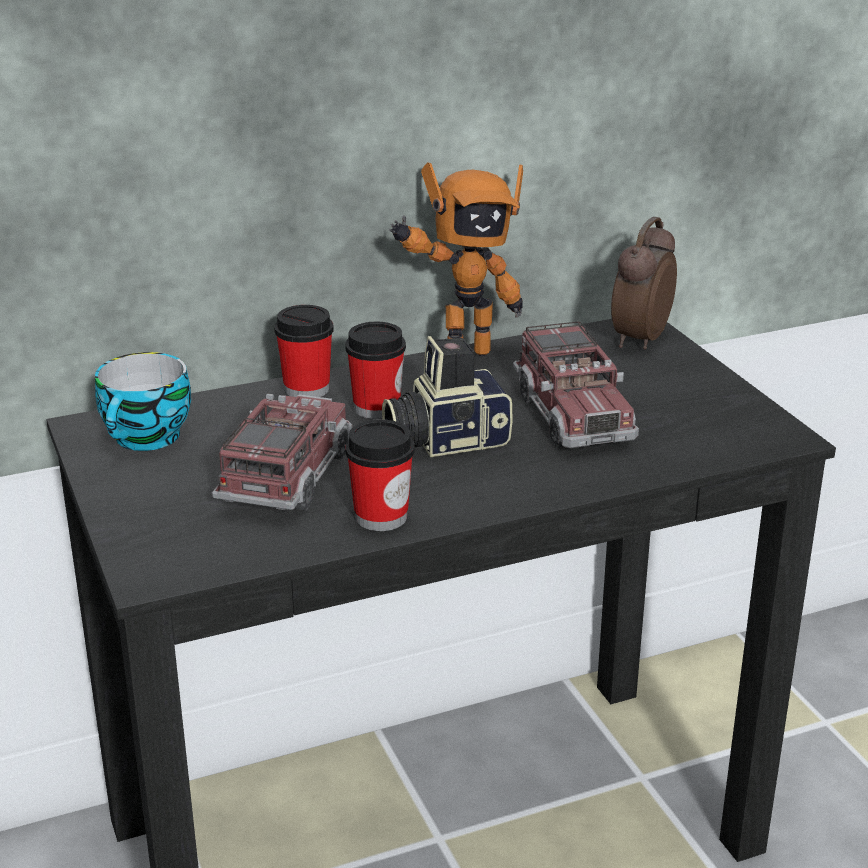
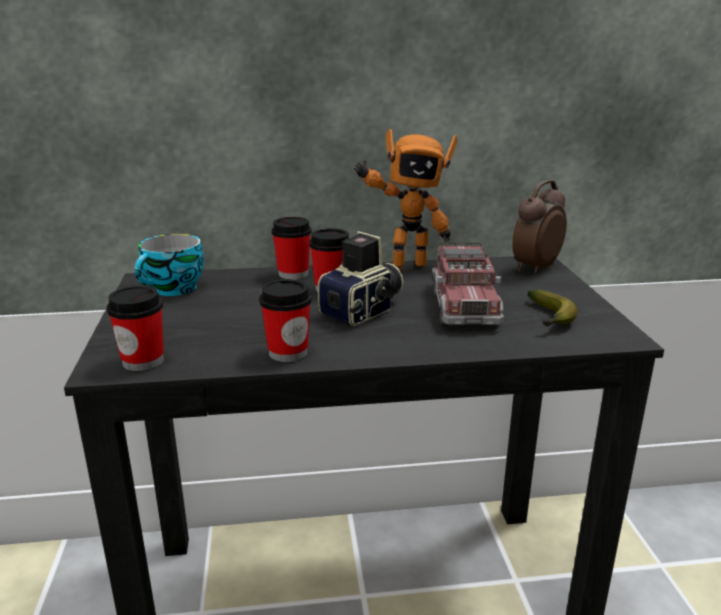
camera: 15 degrees right, 5 degrees down
toy truck [212,394,352,511] -> none
camera [382,336,513,457] -> camera turned 135 degrees clockwise [318,231,404,326]
none -> cup [107,286,164,371]
none -> banana [528,290,578,327]

